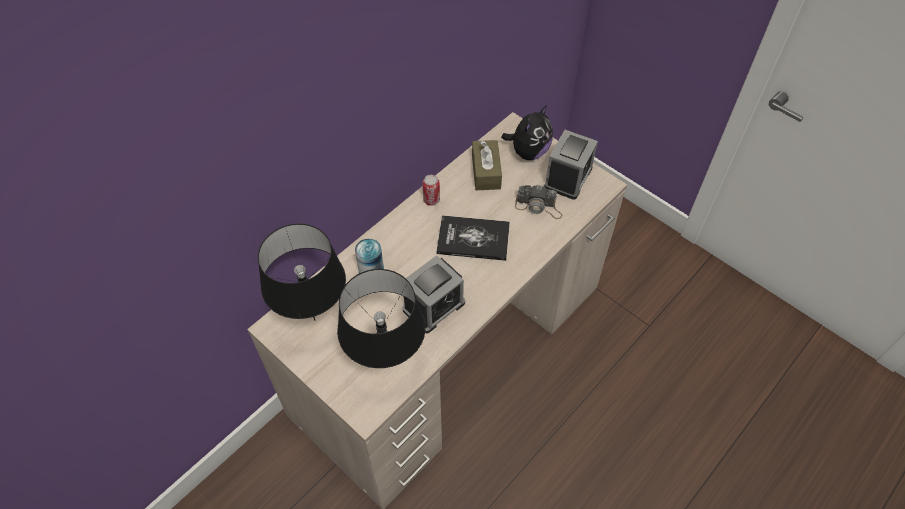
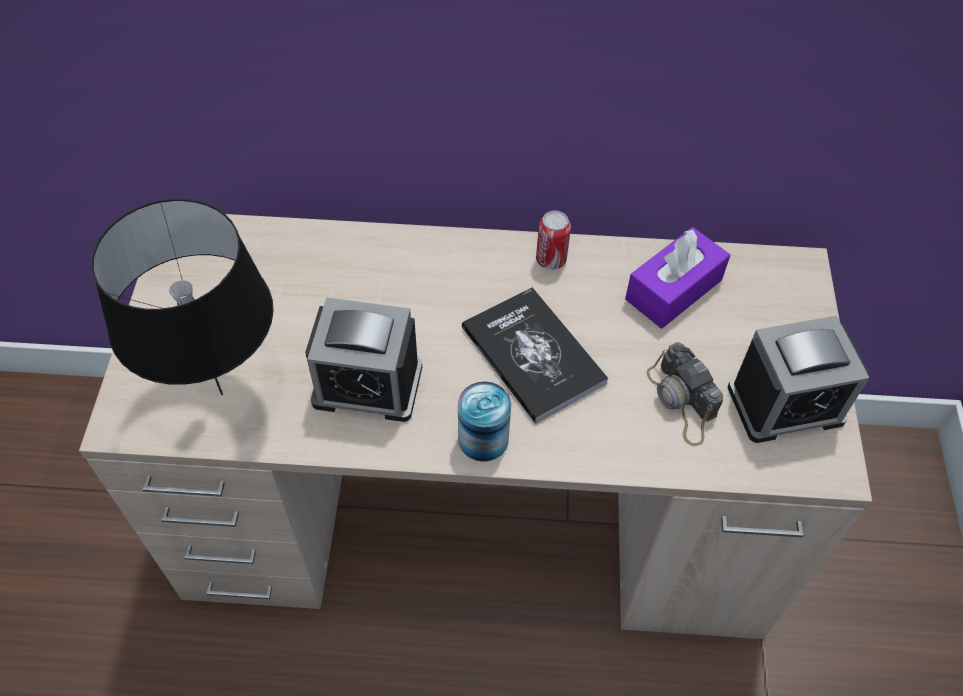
camera: 50 degrees right, 0 degrees up
black table lamp [258,223,346,321] -> none
can [355,239,384,273] -> can moved to [458,381,511,462]
brown tissue box [472,140,502,190] -> purple tissue box [625,227,731,328]
plush toy [501,105,553,160] -> none

